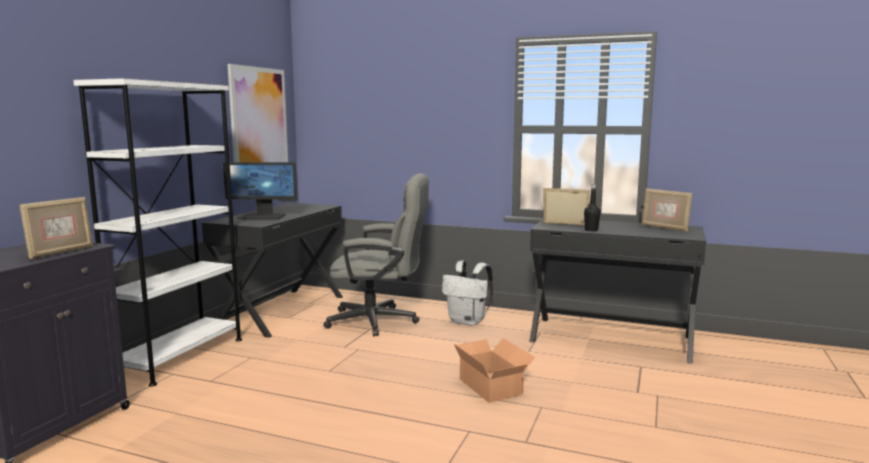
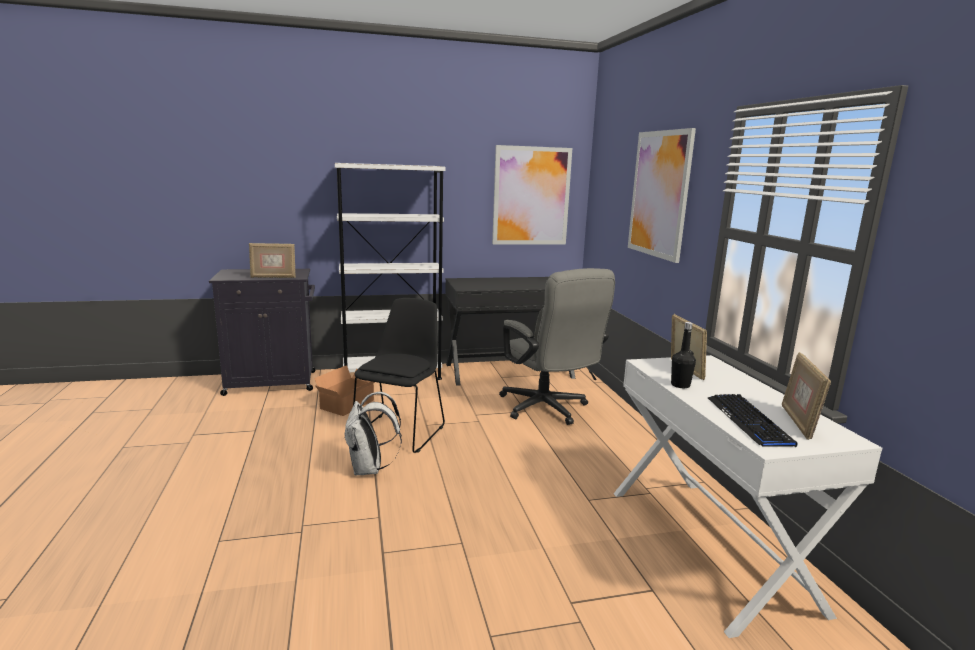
camera: 55 degrees right, 5 degrees up
monitor [223,162,297,220] -> none
white backpack [442,260,493,326] -> white backpack moved to [344,392,402,476]
cardboard box [454,338,535,403] -> cardboard box moved to [314,365,375,416]
black desk [530,220,706,364] -> white desk [614,355,882,638]
none -> black chair [353,298,445,453]
none -> picture [628,128,696,263]
none -> keyboard [708,394,798,447]

